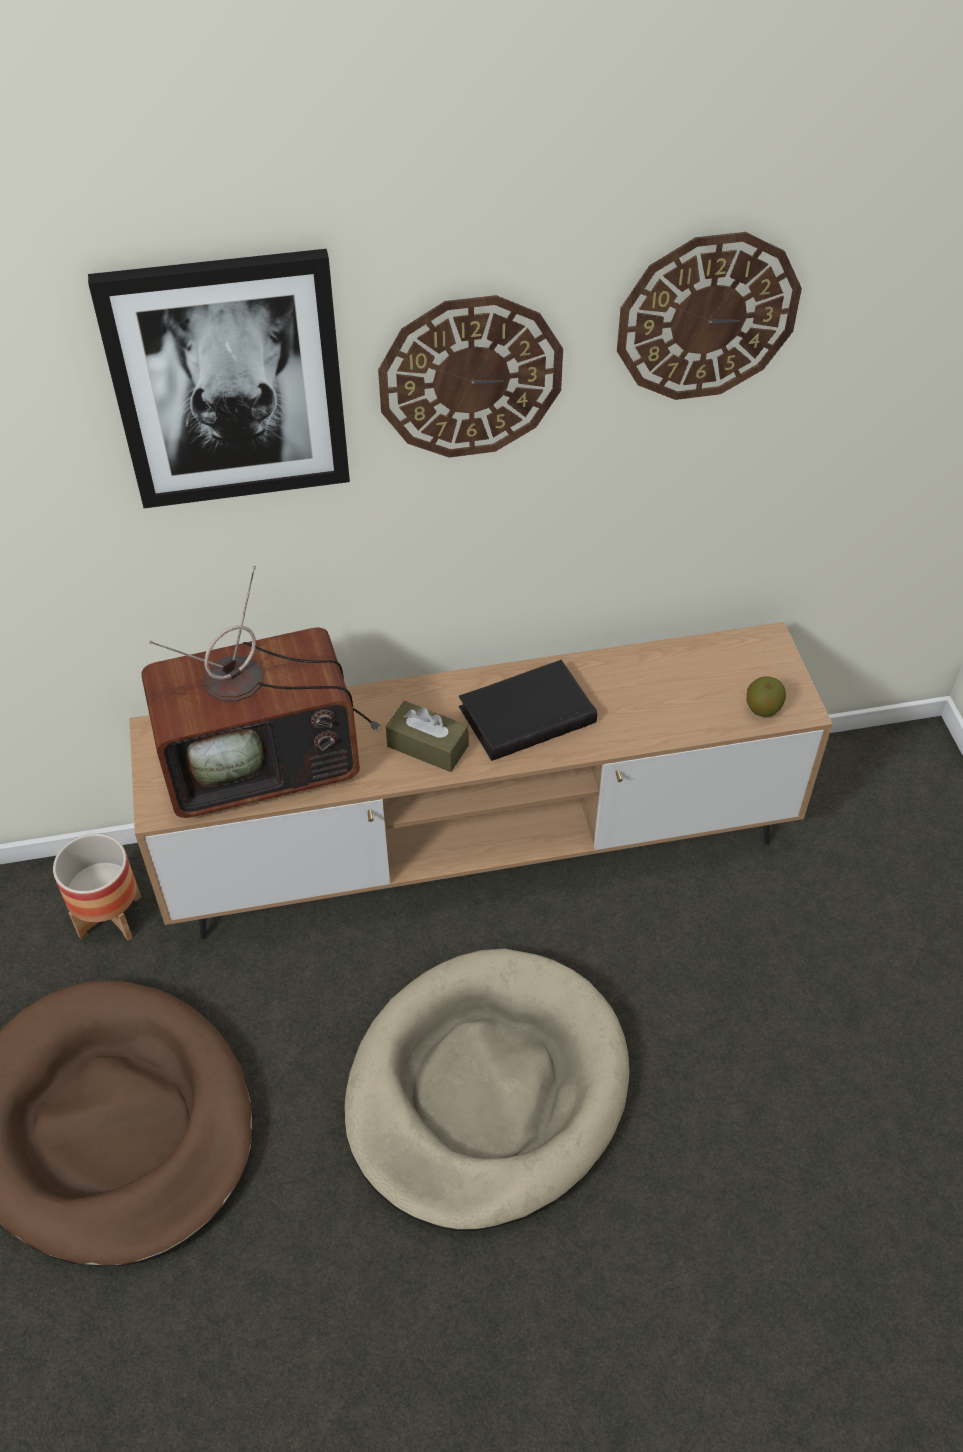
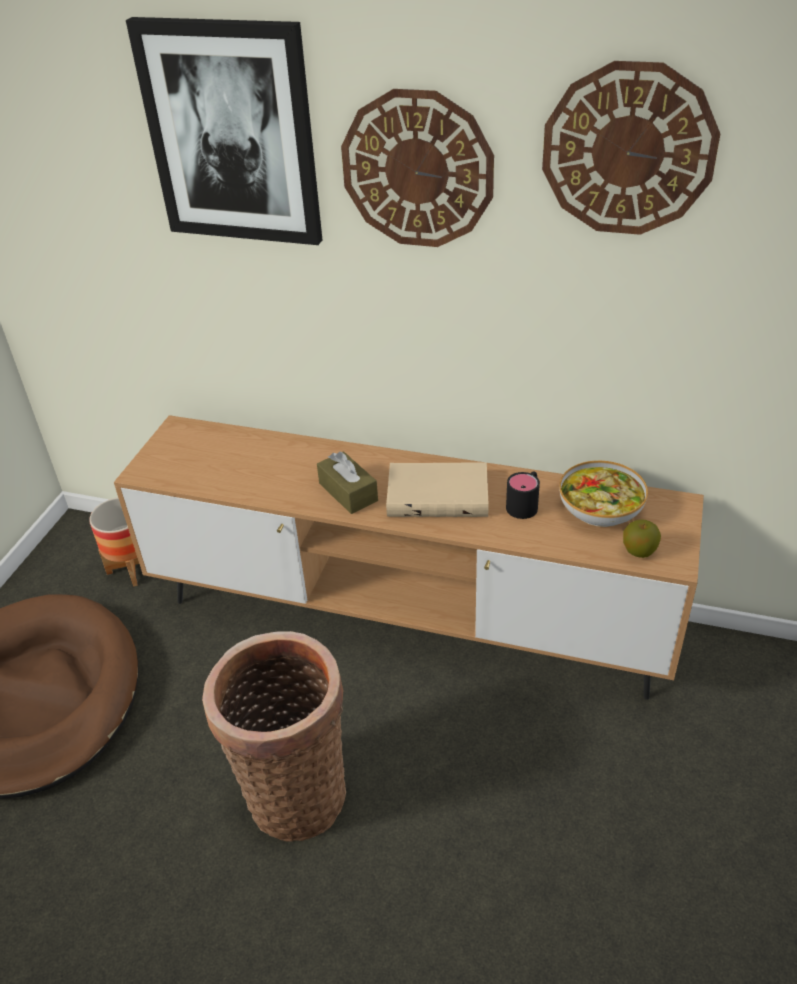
camera: 30 degrees right, 10 degrees down
television [141,565,382,818] -> none
beige dog bed [344,949,630,1231] -> basket [202,631,346,842]
black book [459,659,597,761] -> beige book [386,463,489,517]
none -> black mug [506,471,540,519]
none -> bowl [559,461,648,527]

